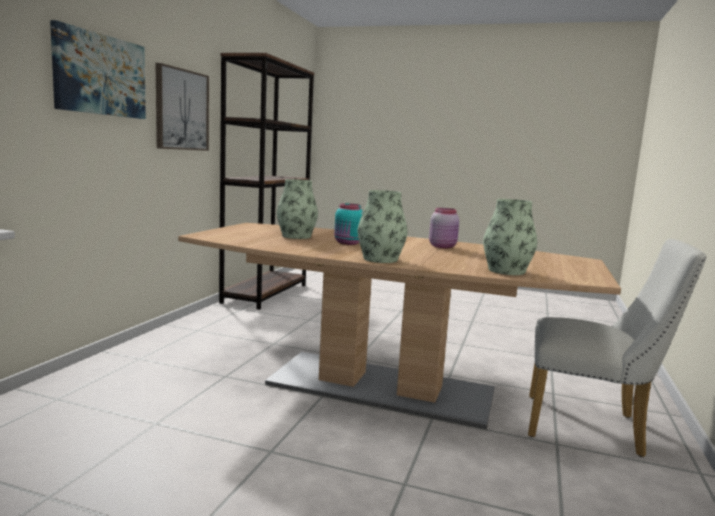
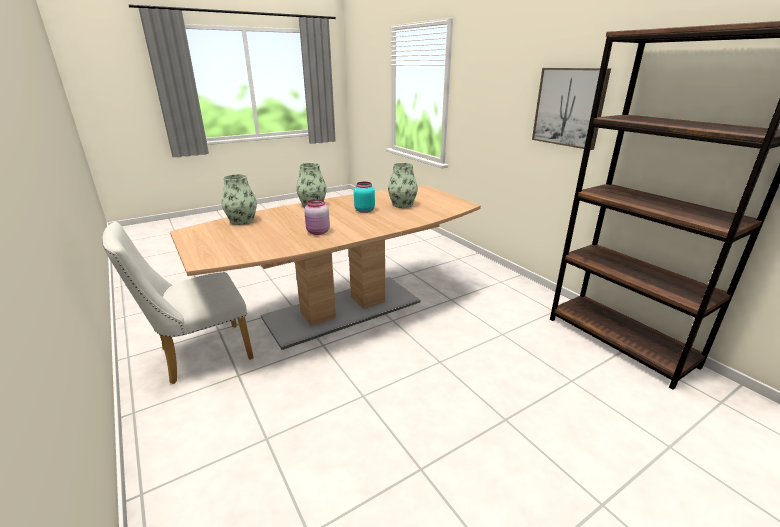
camera: 130 degrees right, 15 degrees up
picture [50,20,146,119] -> none

